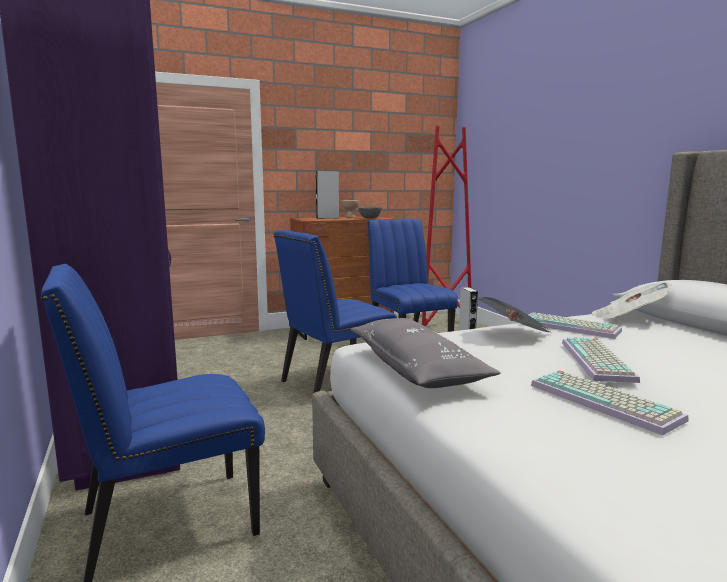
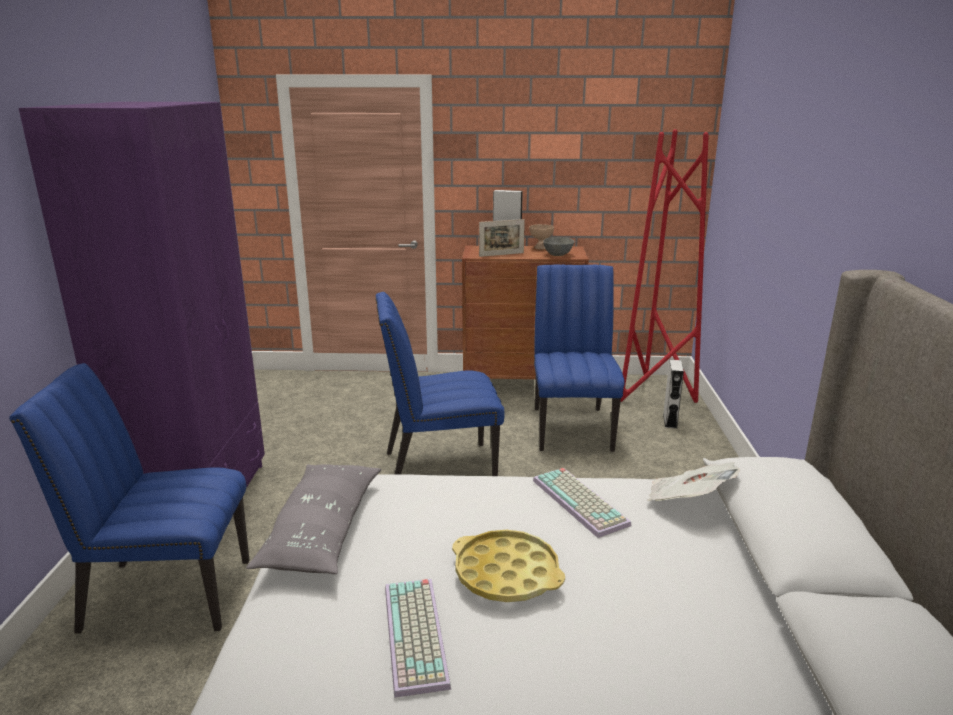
camera: 25 degrees right, 10 degrees up
newspaper [477,297,550,332] -> none
keyboard [562,337,640,383] -> yellow tray [452,530,565,602]
none -> picture frame [479,219,525,257]

